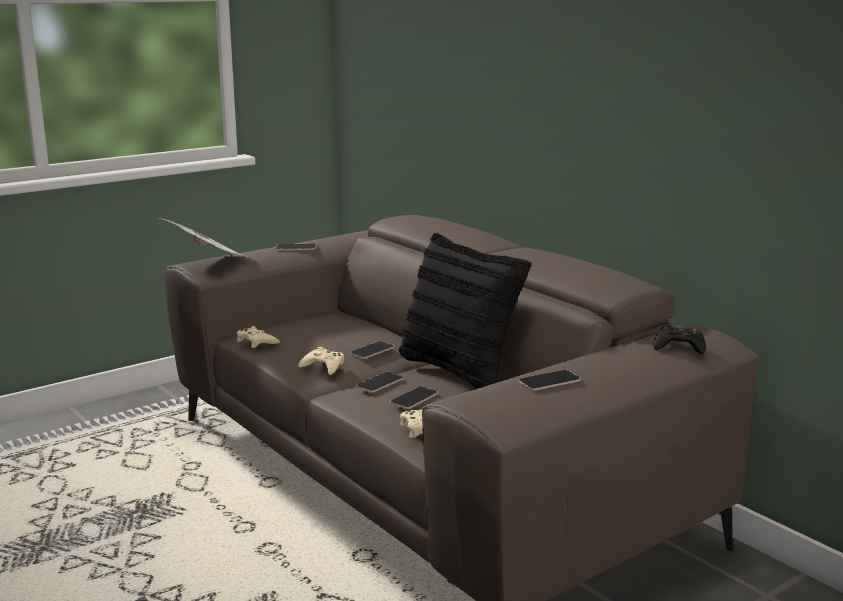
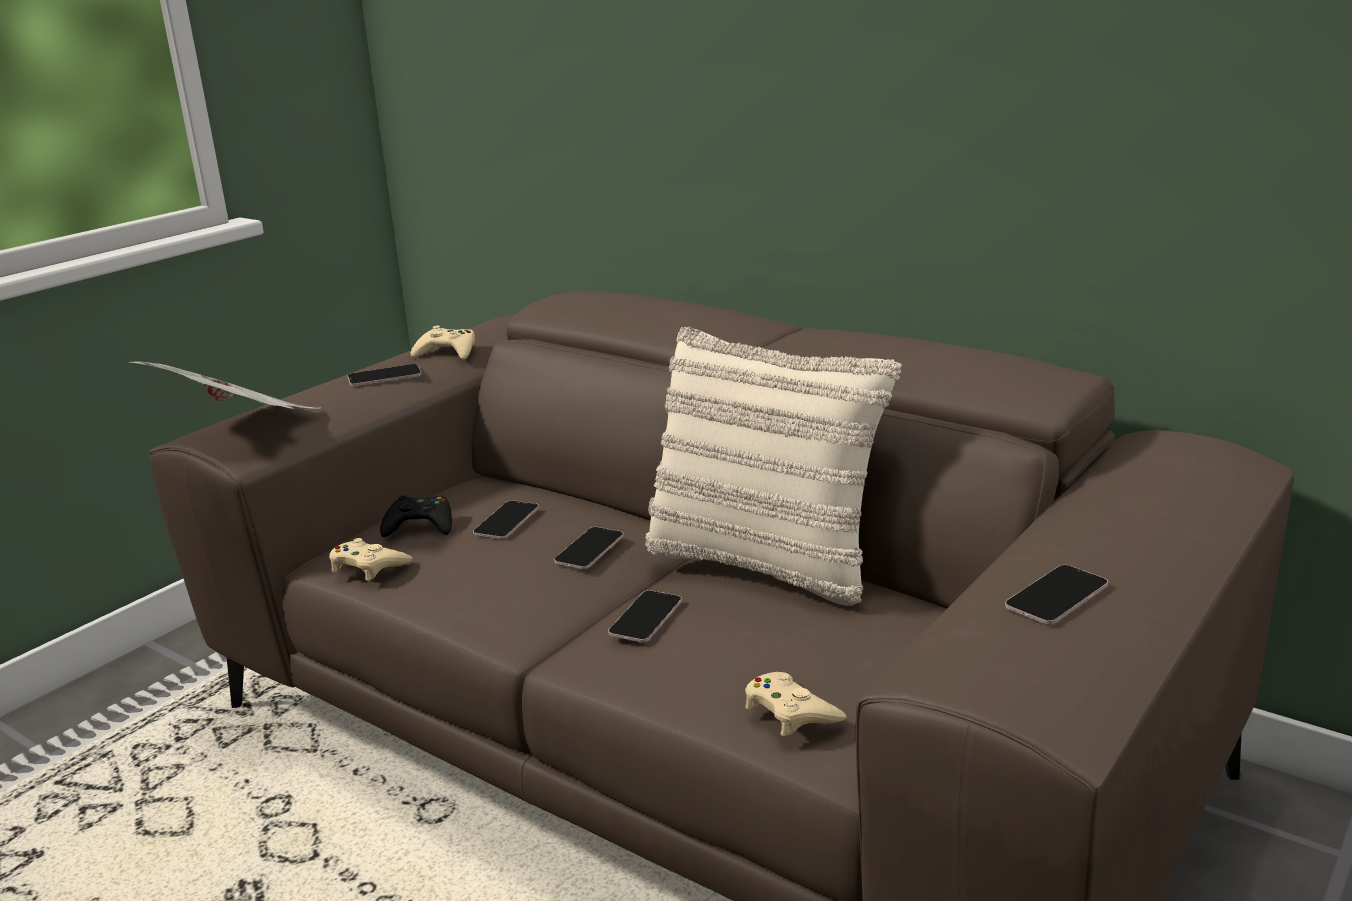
camera: 15 degrees left, 5 degrees up
beige game controller [298,347,344,375] -> beige game controller moved to [411,326,475,360]
phone [390,386,438,409] -> phone moved to [473,501,539,539]
black pillow [399,233,532,389] -> beige pillow [645,326,902,606]
black game controller [654,325,706,355] -> black game controller moved to [380,495,452,537]

